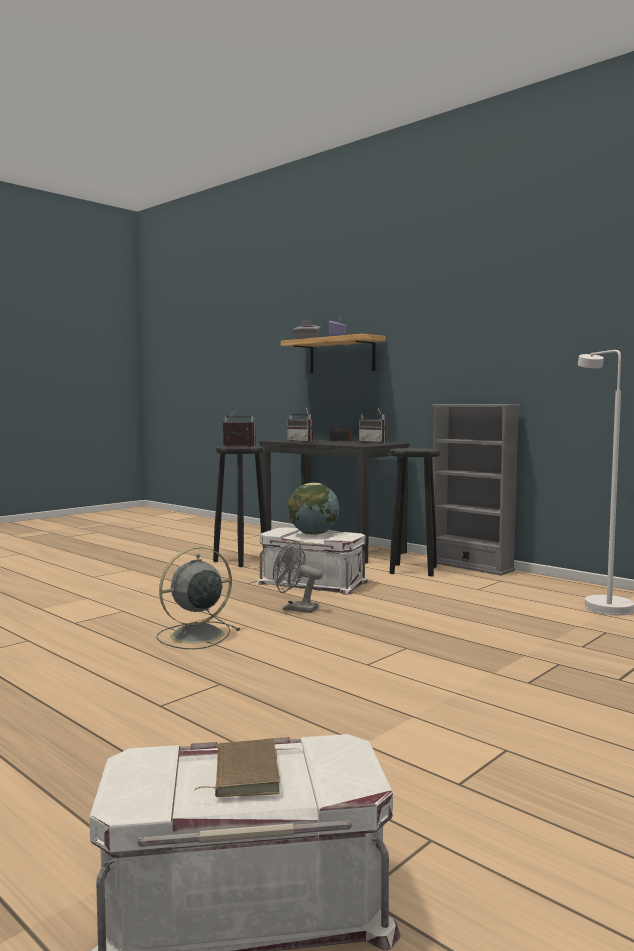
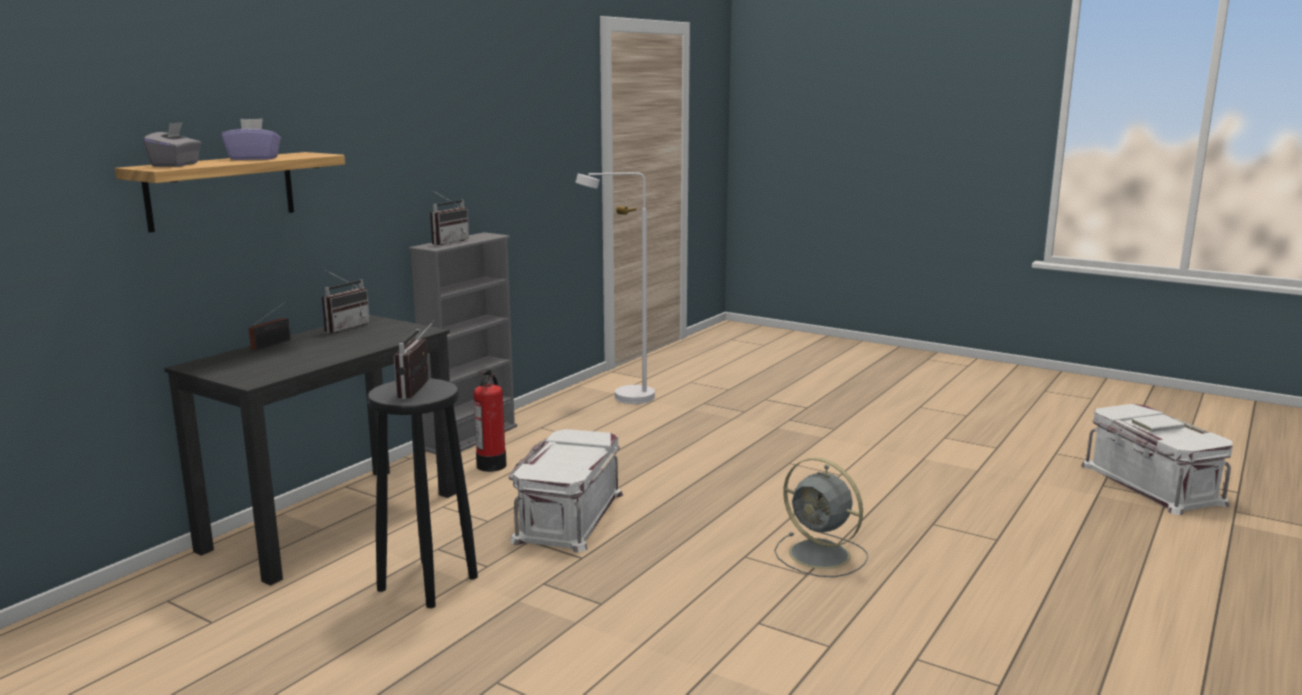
camera: 100 degrees left, 10 degrees up
brown book [194,739,280,797] -> white book [1131,414,1191,432]
grey fan [273,540,323,613] -> none
radio [287,406,313,442] -> radio moved to [430,190,469,245]
globe [288,483,339,535] -> none
black stool [389,448,440,576] -> fire extinguisher [474,370,507,472]

